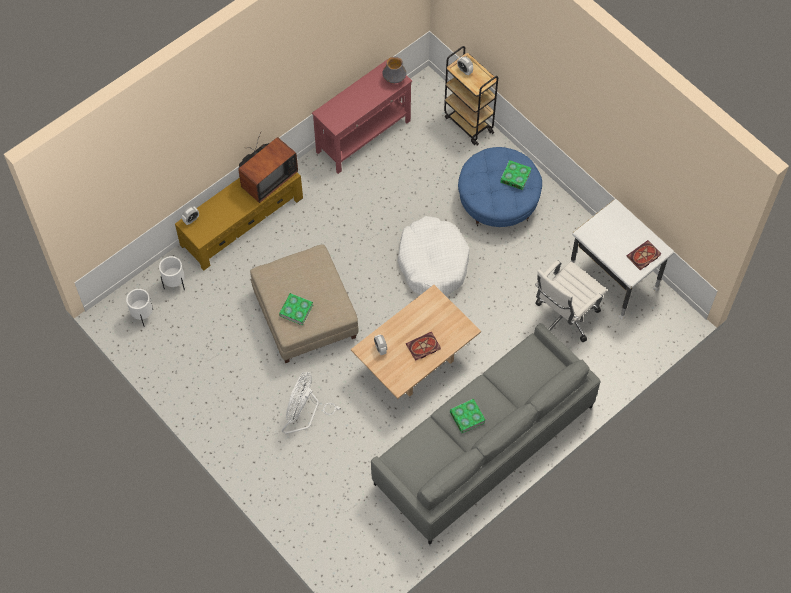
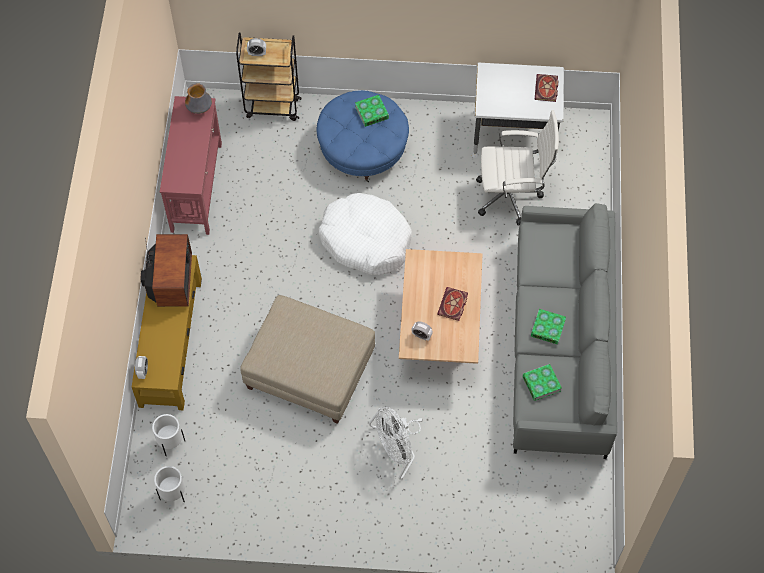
camera: 45 degrees left, 0 degrees up
book [279,293,313,325] -> book moved to [522,364,562,401]
white office chair [535,260,607,342] -> white office chair turned 90 degrees counterclockwise [476,110,559,225]

